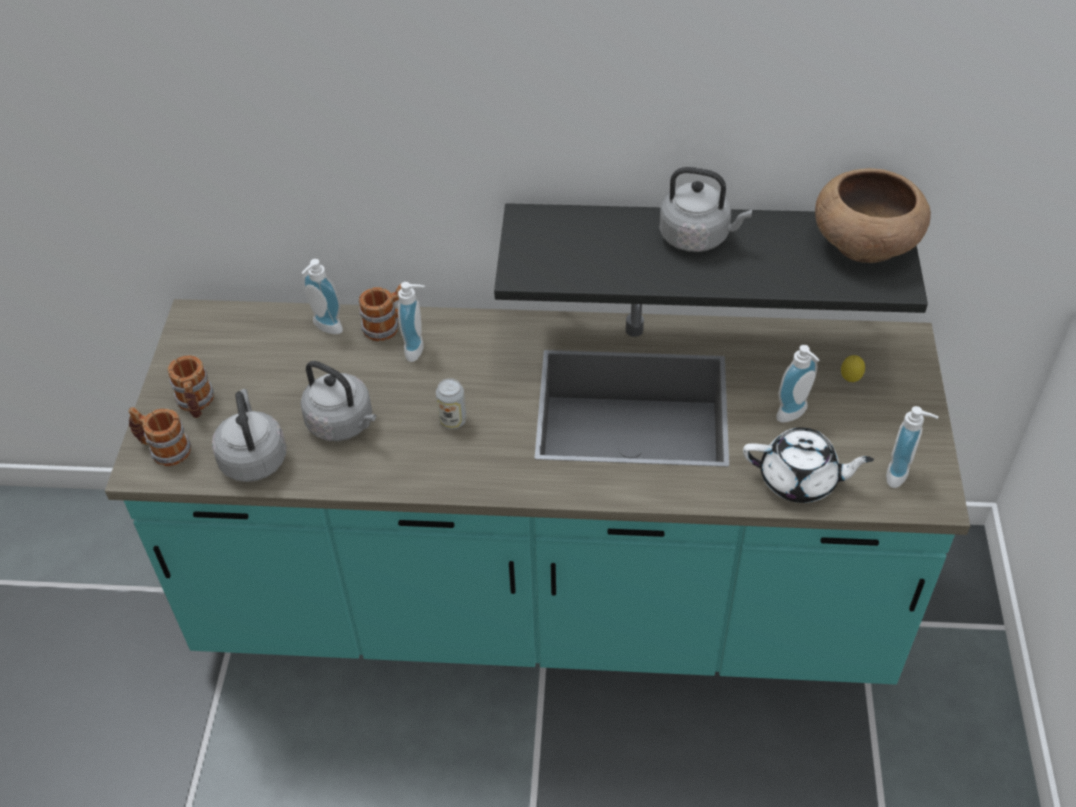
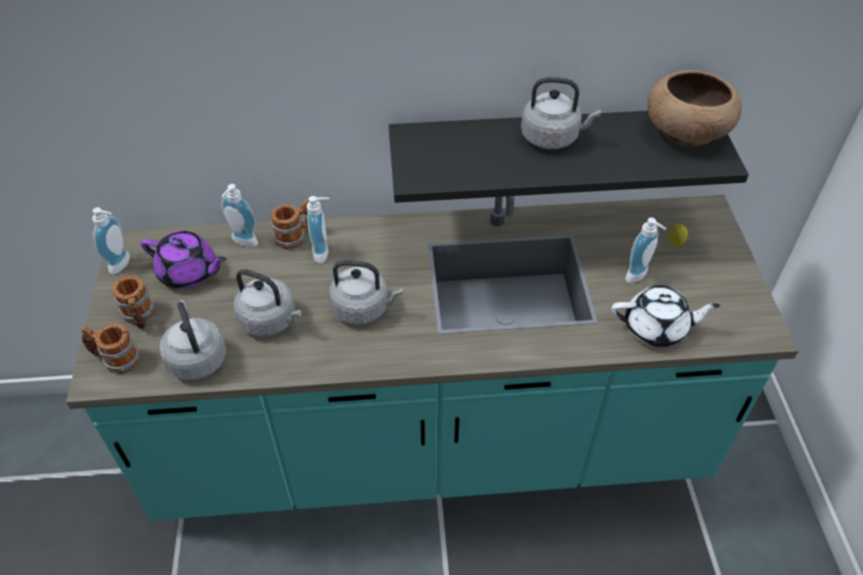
camera: 10 degrees left, 0 degrees up
can [436,378,466,429] -> grey kettle [329,260,403,325]
soap dispenser [886,406,938,488] -> soap dispenser moved to [92,207,130,275]
none -> purple teapot [141,231,227,289]

